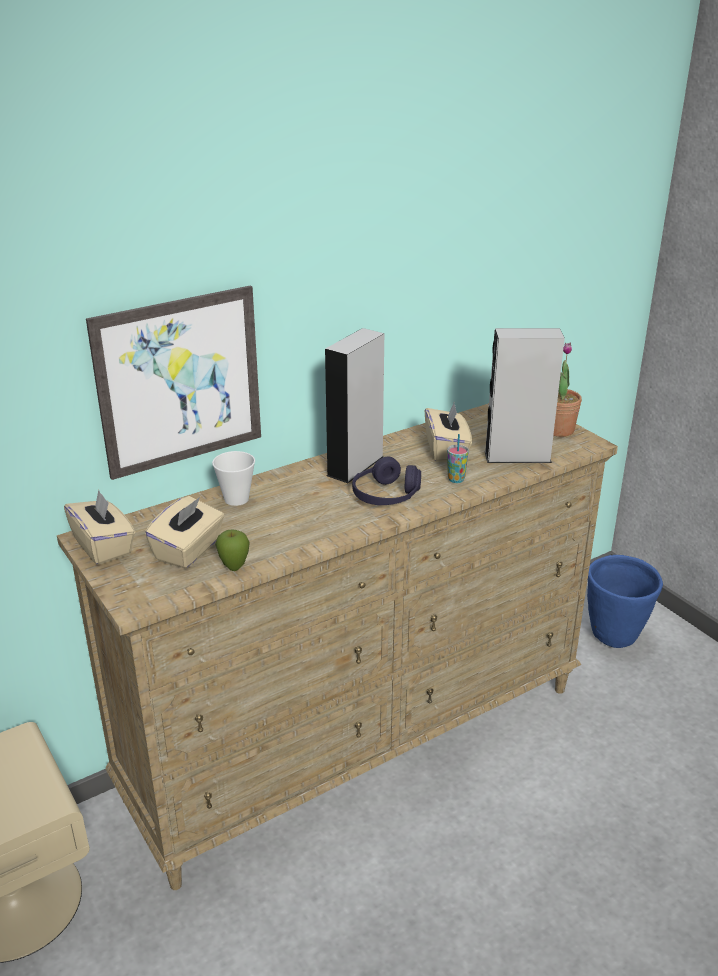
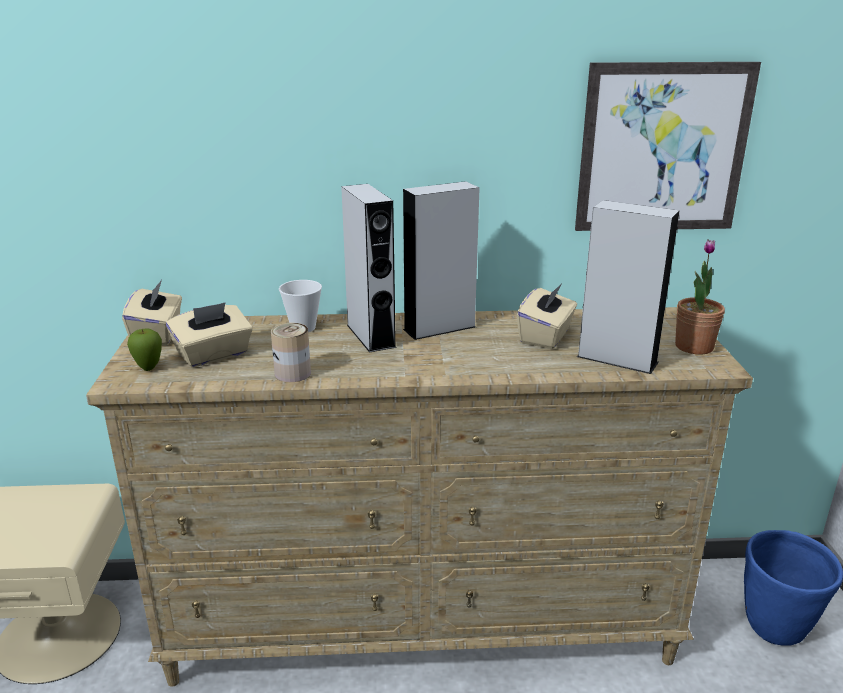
camera: 30 degrees right, 5 degrees down
picture [86,285,261,480] -> picture moved to [575,62,761,231]
apple [215,530,250,571] -> apple moved to [127,328,162,371]
purple headphones [352,457,421,505] -> none
cup [447,434,469,483] -> none
none -> can [271,323,311,382]
none -> grey speaker [341,184,397,353]

